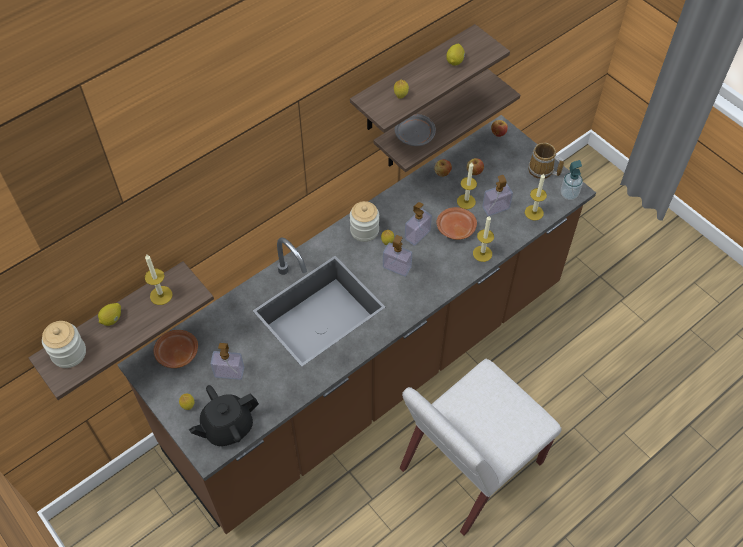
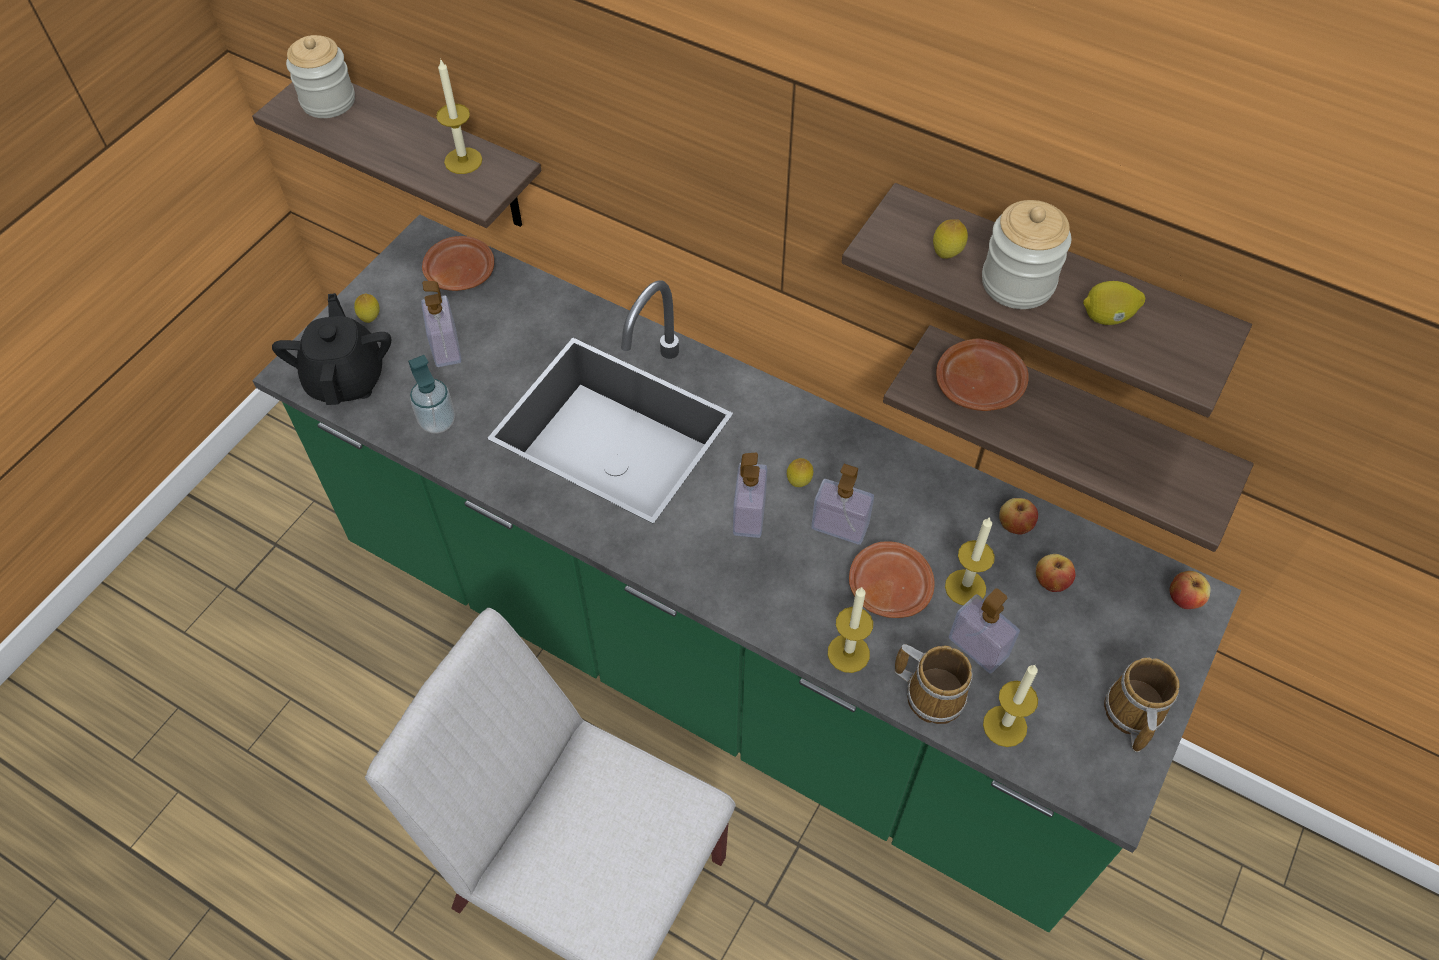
camera: 70 degrees right, 0 degrees up
lemon [98,303,121,326] -> none
brown counter [117,115,596,534] -> green counter [252,214,1241,932]
black teapot [189,385,259,446] -> black teapot turned 45 degrees clockwise [272,293,391,405]
jar [350,201,379,242] -> jar moved to [982,200,1071,309]
grey plate [395,114,436,146] -> brown plate [936,338,1029,411]
soap dispenser [561,160,583,200] -> soap dispenser moved to [408,355,455,434]
none -> mug [895,644,973,724]

